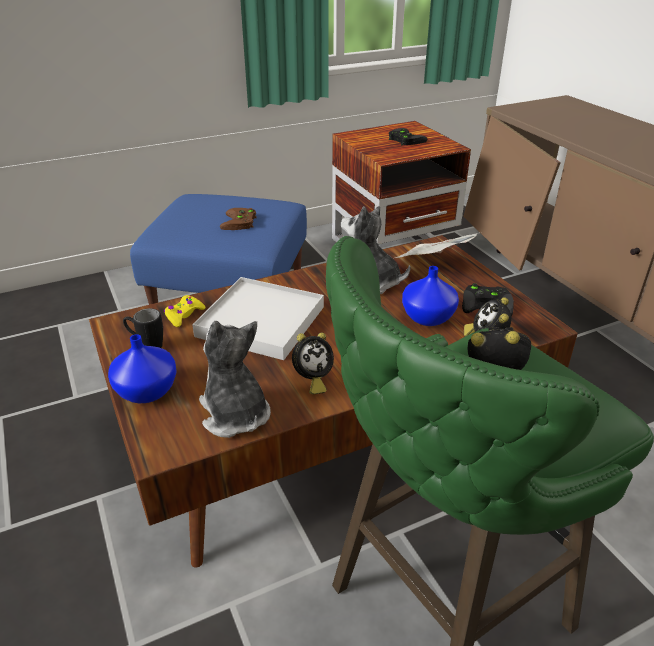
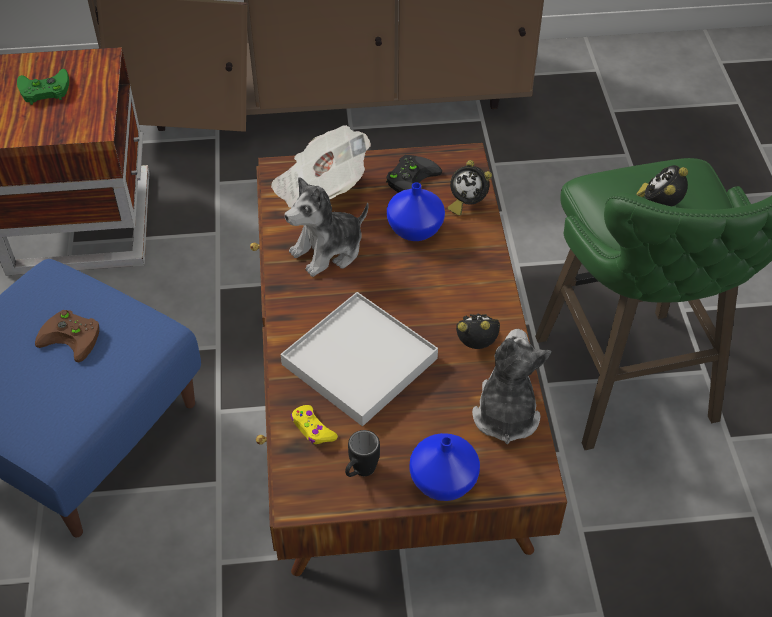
camera: 70 degrees left, 15 degrees up
plush toy [199,321,271,438] -> plush toy turned 105 degrees clockwise [472,329,551,444]
alarm clock [292,332,334,395] -> alarm clock turned 75 degrees counterclockwise [456,314,500,349]
black game controller [389,128,427,146] -> green game controller [17,69,69,105]

